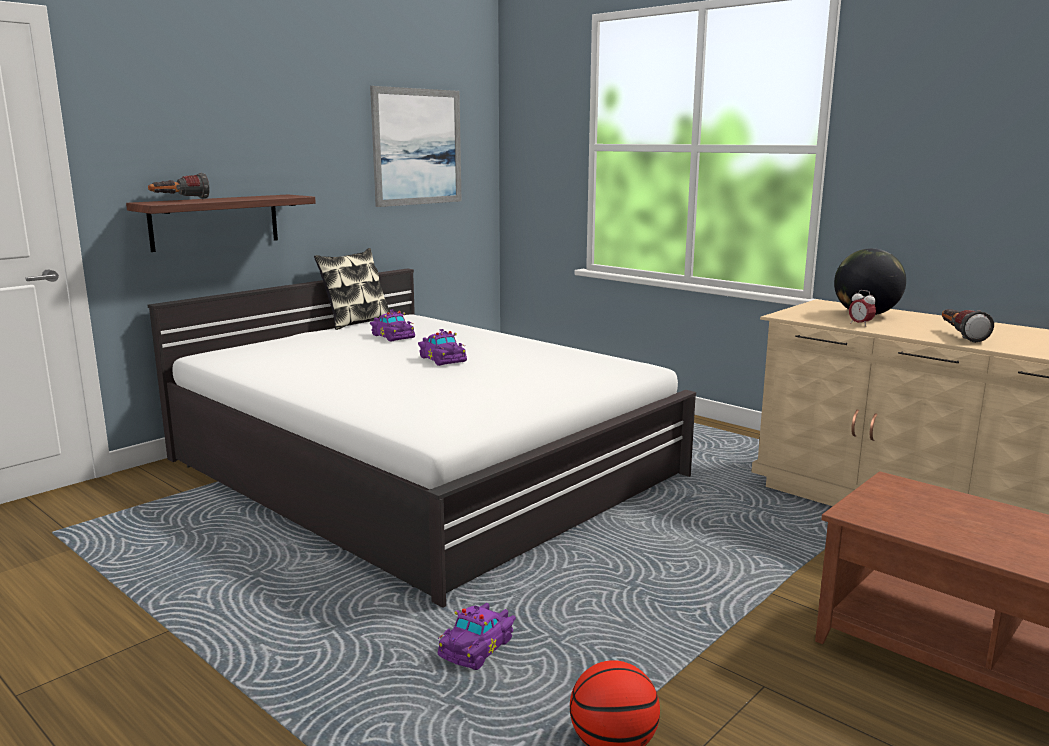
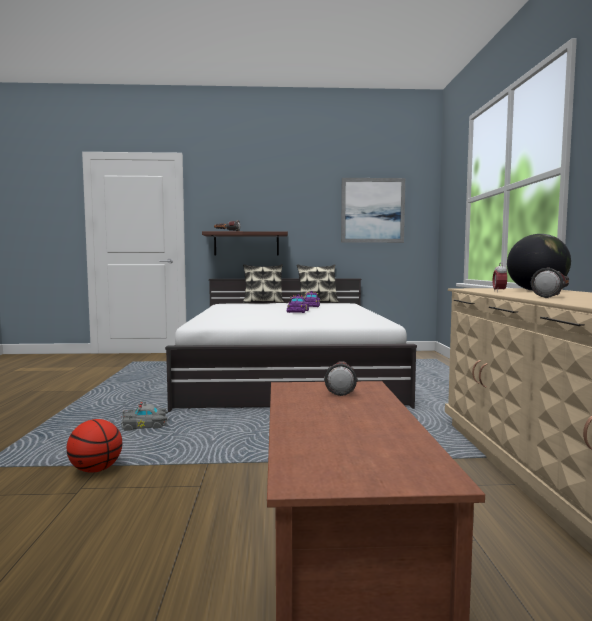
camera: 45 degrees right, 10 degrees down
purple toy car [438,603,516,670] -> grey toy car [121,402,168,431]
none -> pillow [243,264,284,303]
none -> flashlight [324,361,358,396]

